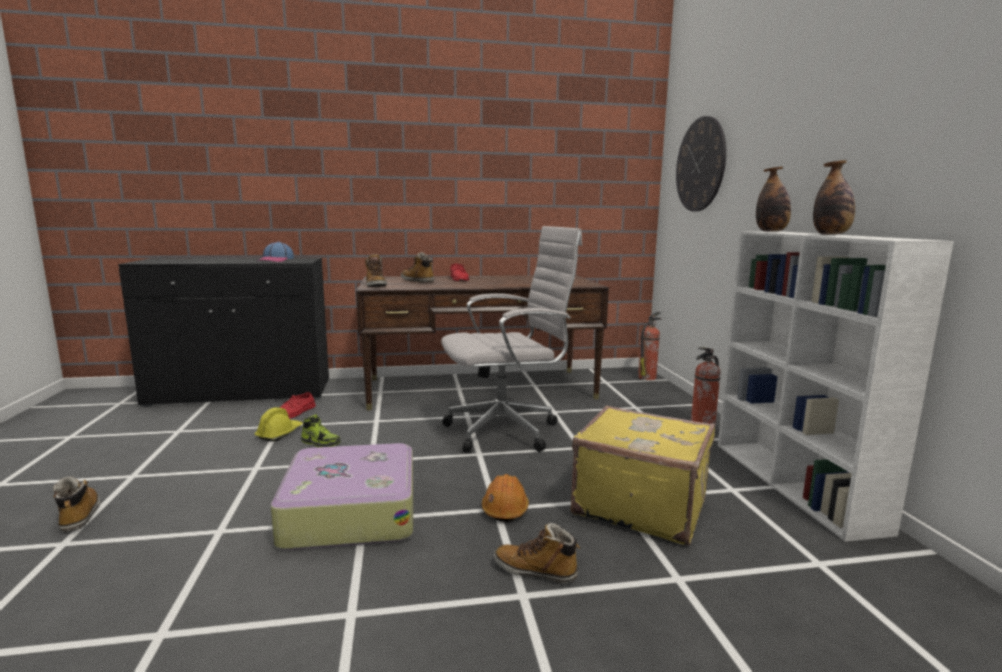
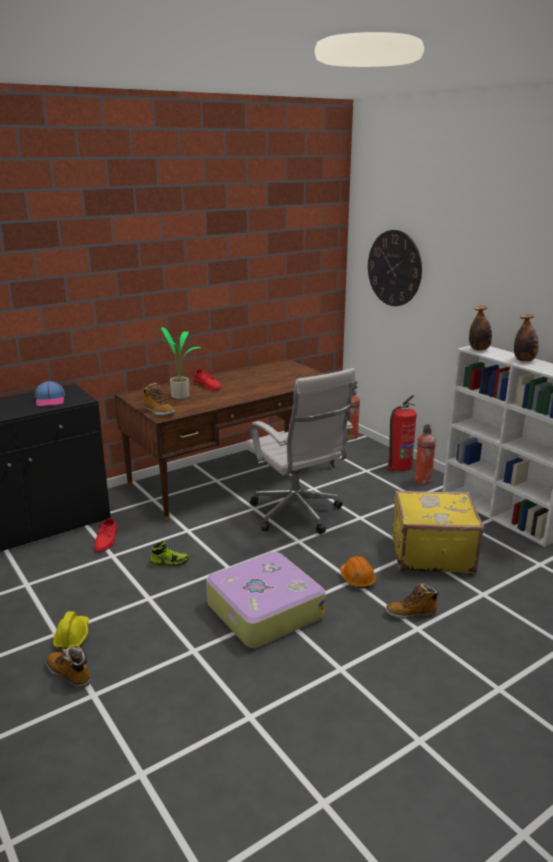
camera: 25 degrees left, 10 degrees up
yellow hard hat [254,407,303,441] -> yellow hard hat moved to [53,611,89,649]
boot [401,252,434,283] -> potted plant [156,327,201,399]
white office chair [441,226,582,453] -> white office chair turned 105 degrees clockwise [246,368,355,534]
none -> fire extinguisher [387,395,417,471]

